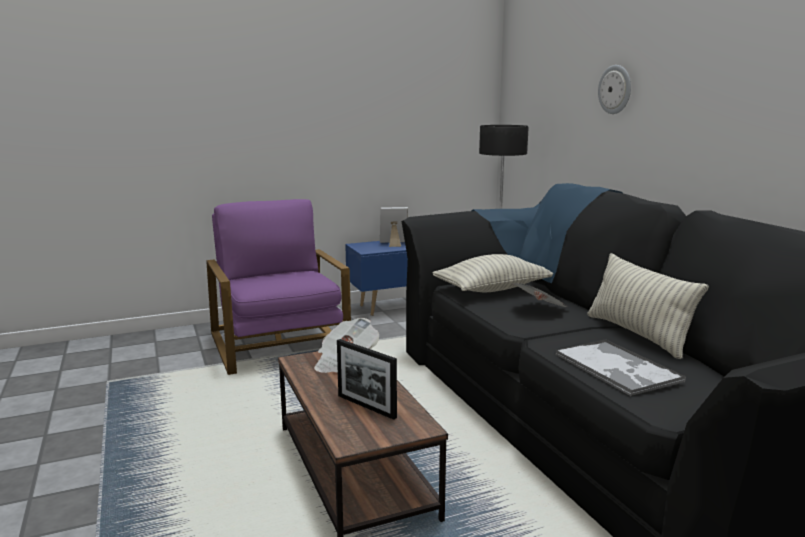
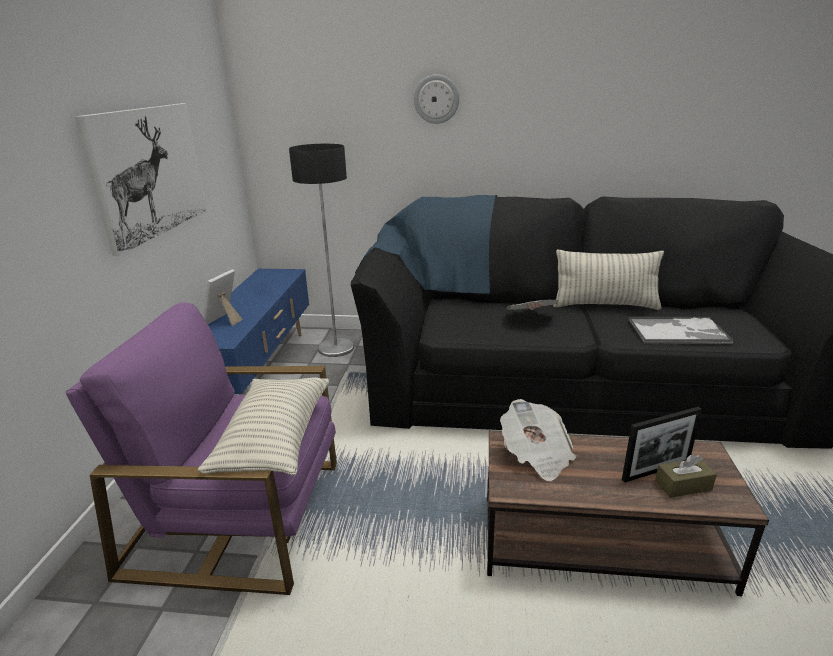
camera: 60 degrees left, 10 degrees up
pillow [432,254,553,292] -> pillow moved to [198,377,329,476]
none -> picture [75,103,207,256]
none -> brown tissue box [655,454,717,498]

